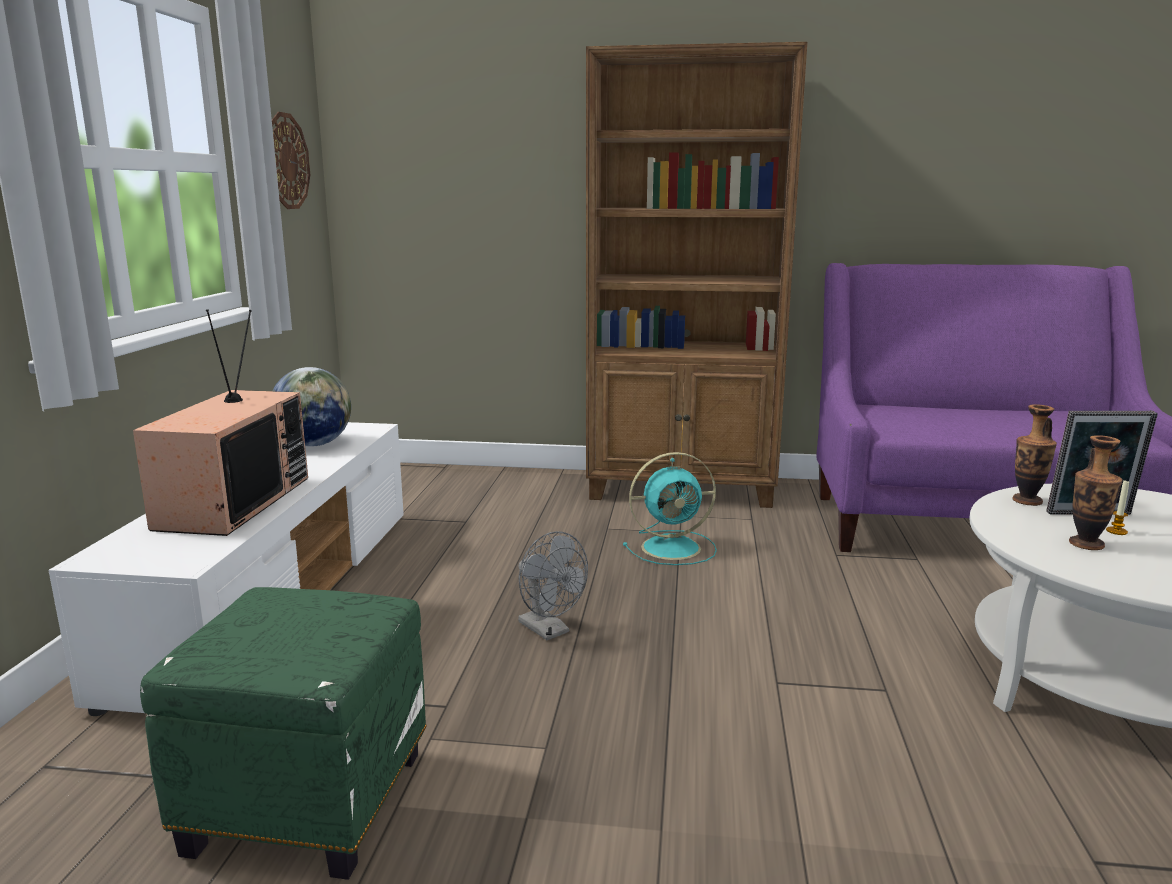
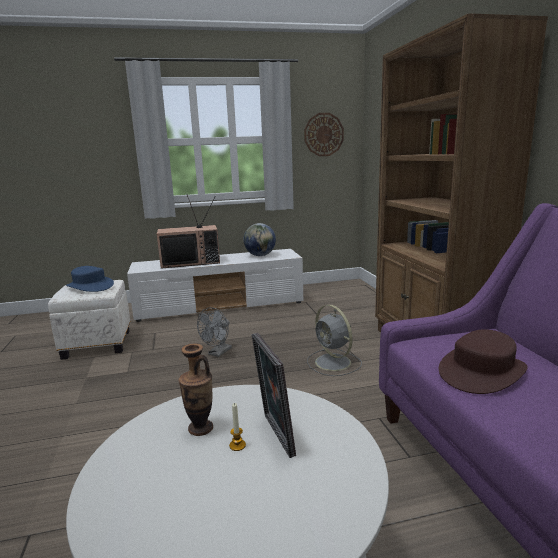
camera: 70 degrees right, 0 degrees up
green ottoman [140,587,426,880] -> white ottoman [48,280,131,360]
turquoise fan [623,452,717,565] -> grey fan [307,305,362,376]
vase [1012,404,1057,506] -> none
none -> blue hat [66,266,114,292]
none -> brown hat [439,329,528,394]

